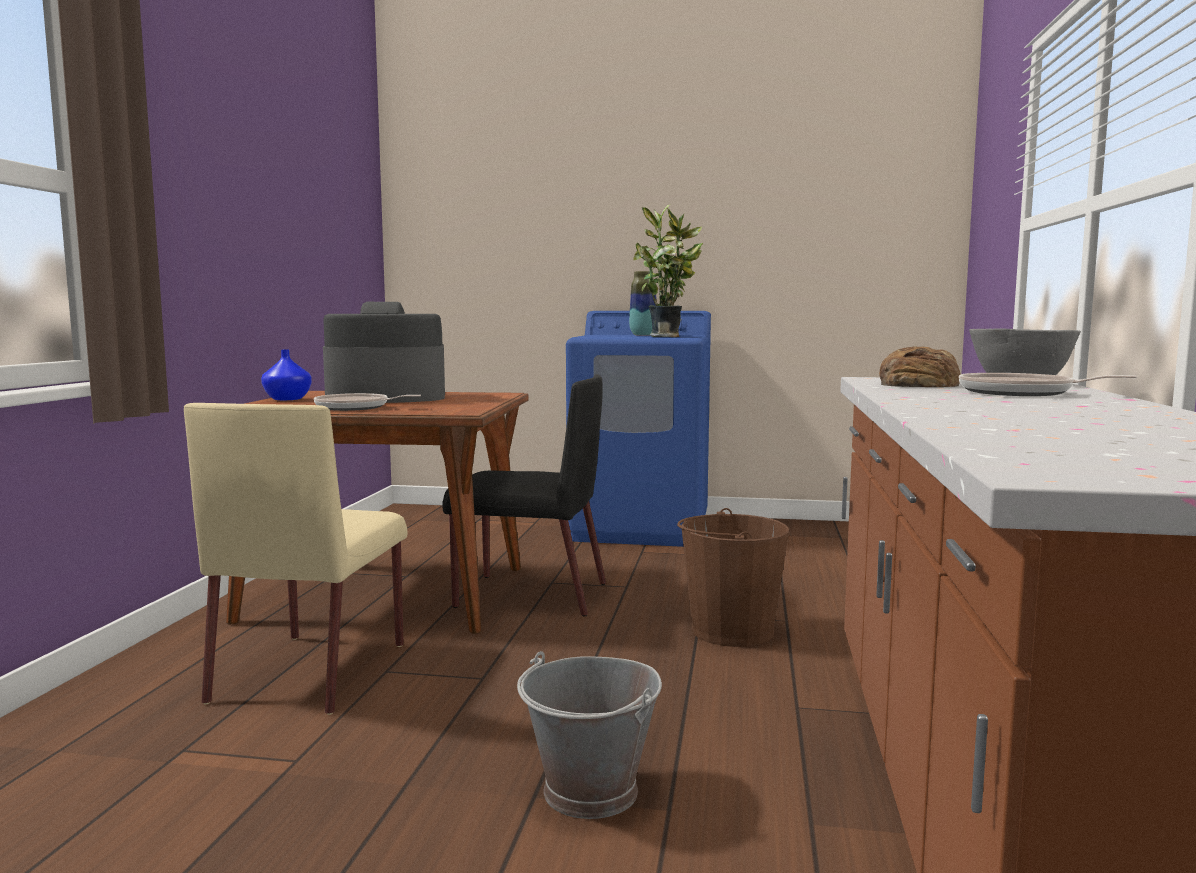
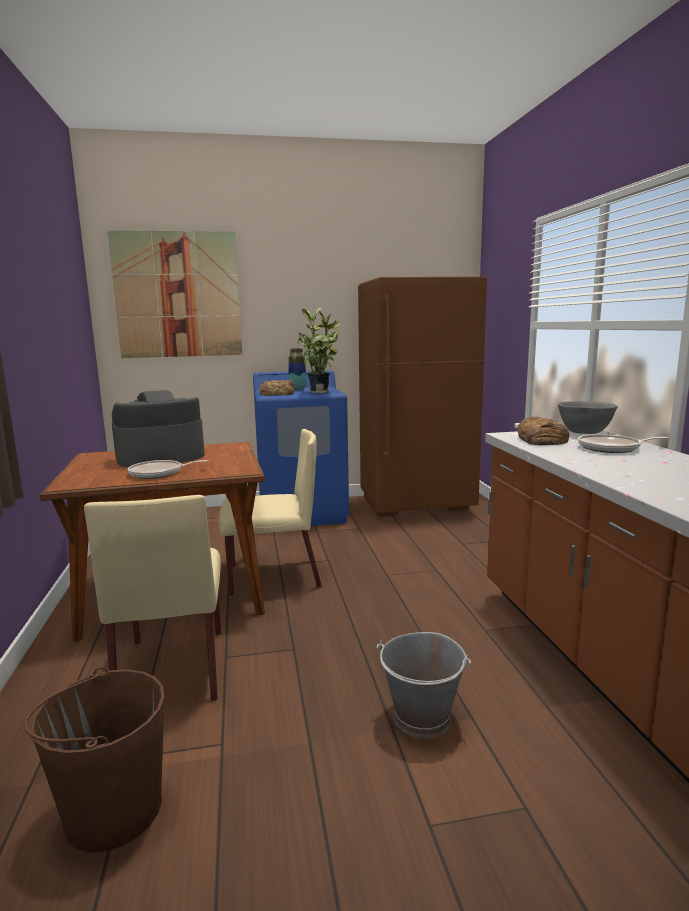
camera: 20 degrees left, 5 degrees up
blue vase [261,350,312,400] -> none
black chair [442,374,606,617] -> beige chair [219,429,322,596]
brown bucket [677,508,789,647] -> brown bucket moved to [24,667,164,853]
none -> picture [107,230,242,358]
none -> bread [259,380,295,396]
none -> brown fridge [358,277,487,516]

